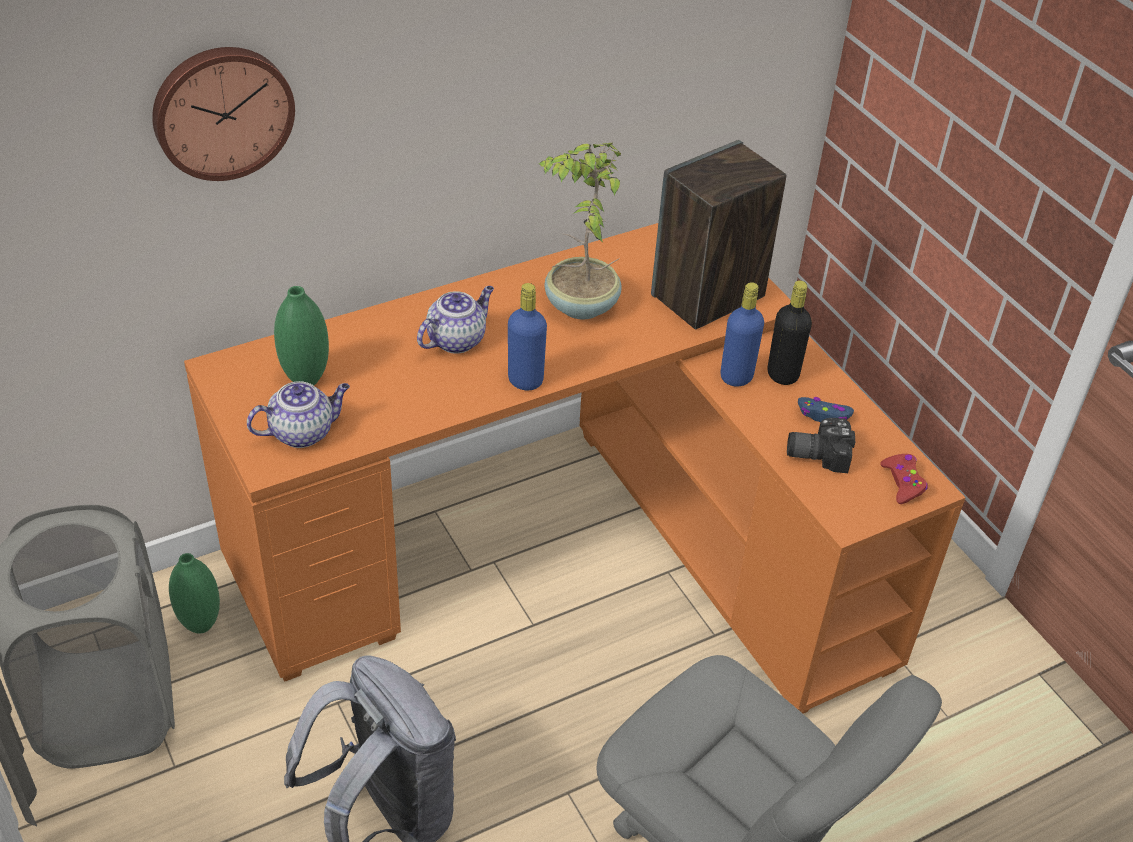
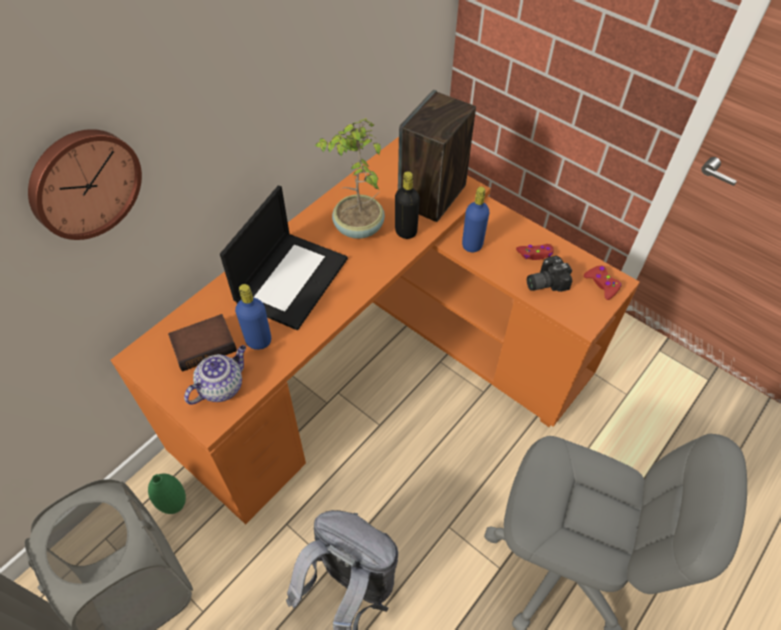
camera: 20 degrees left, 10 degrees up
green vase [274,286,329,385] -> book [168,314,237,371]
teapot [417,286,494,354] -> laptop [220,185,348,330]
blue bottle [508,283,547,390] -> blue bottle moved to [235,284,271,350]
black bottle [768,280,812,385] -> black bottle moved to [395,171,420,239]
blue game controller [798,397,854,422] -> red game controller [516,244,554,260]

